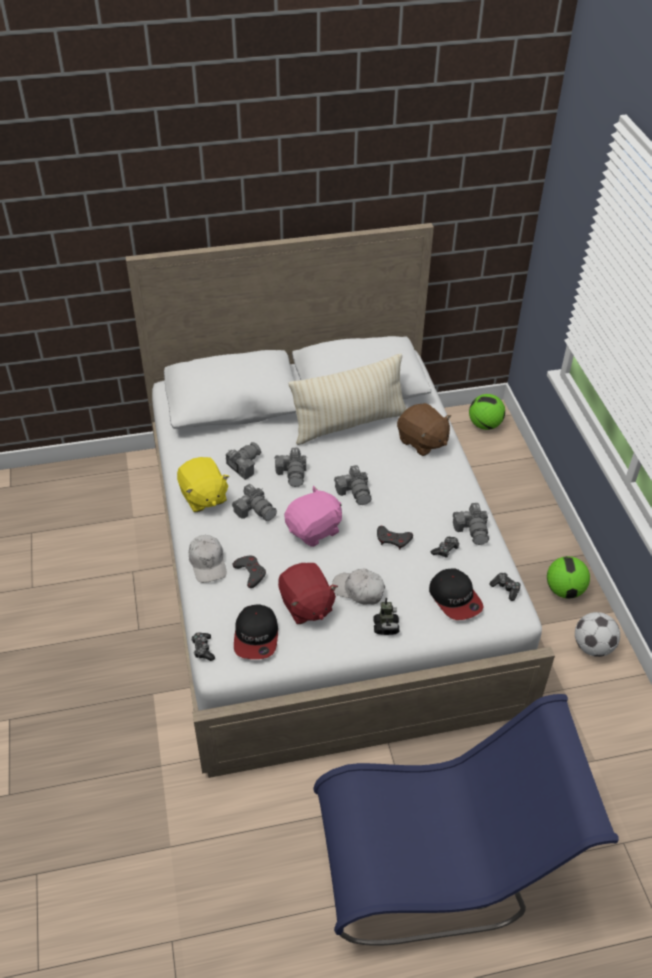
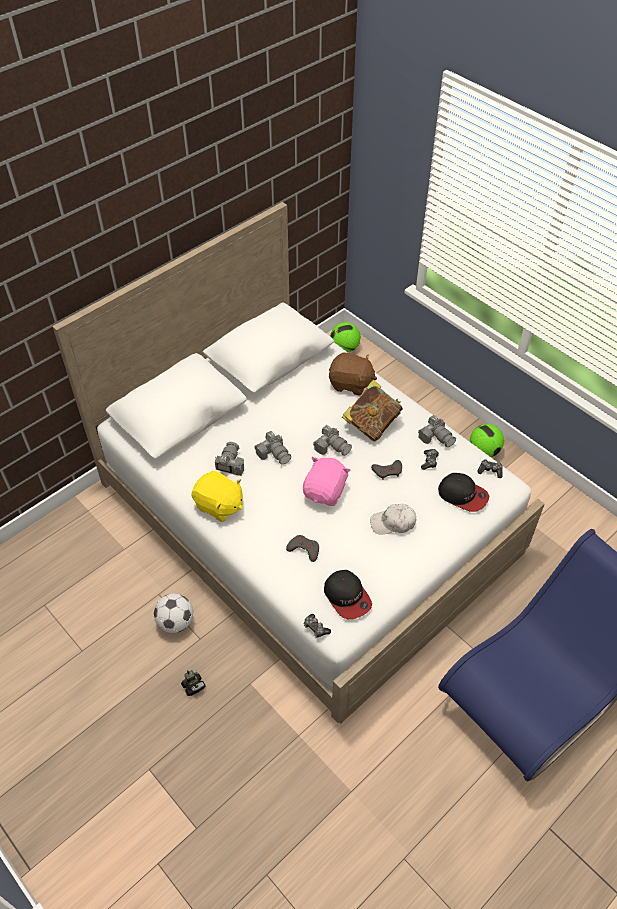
camera: 30 degrees left, 5 degrees up
white cap [189,535,226,583] -> none
camera [232,484,277,521] -> none
red plush toy [278,563,338,624] -> none
beige pillow [289,353,406,445] -> none
toy robot [373,598,400,635] -> toy robot moved to [181,669,206,696]
football [575,612,620,657] -> football moved to [154,593,193,633]
none -> book [342,380,403,441]

